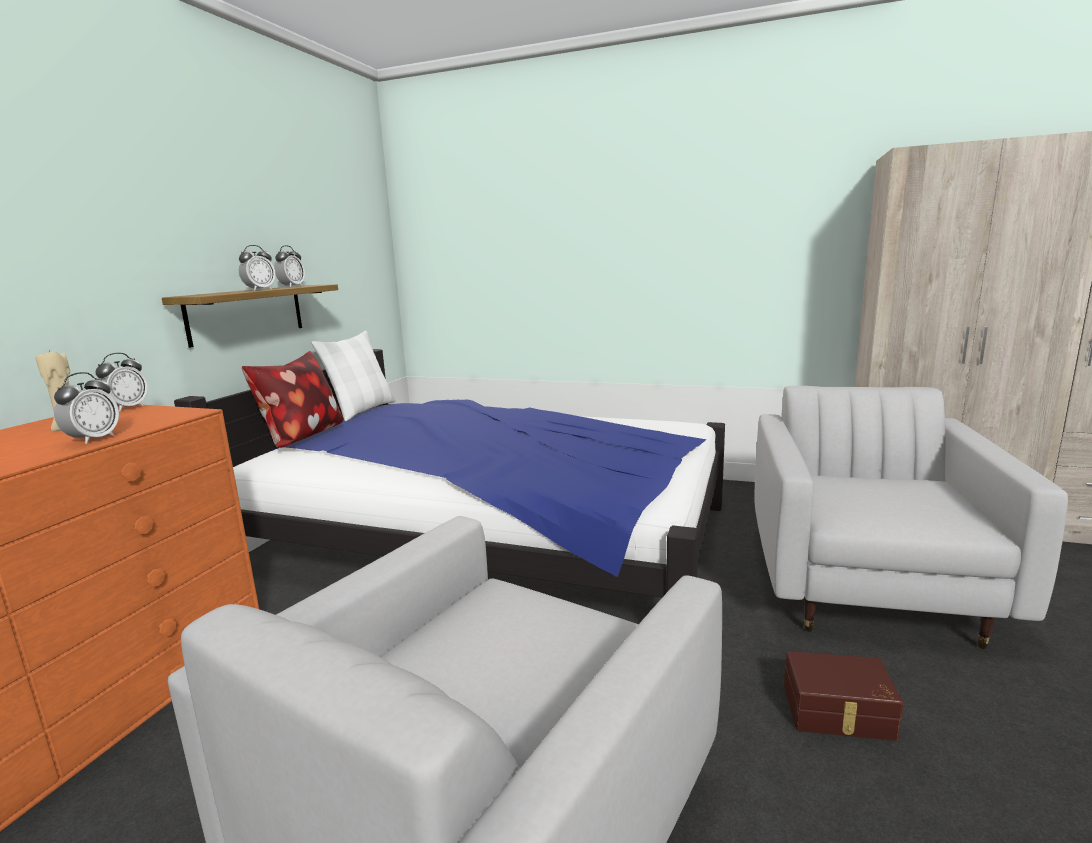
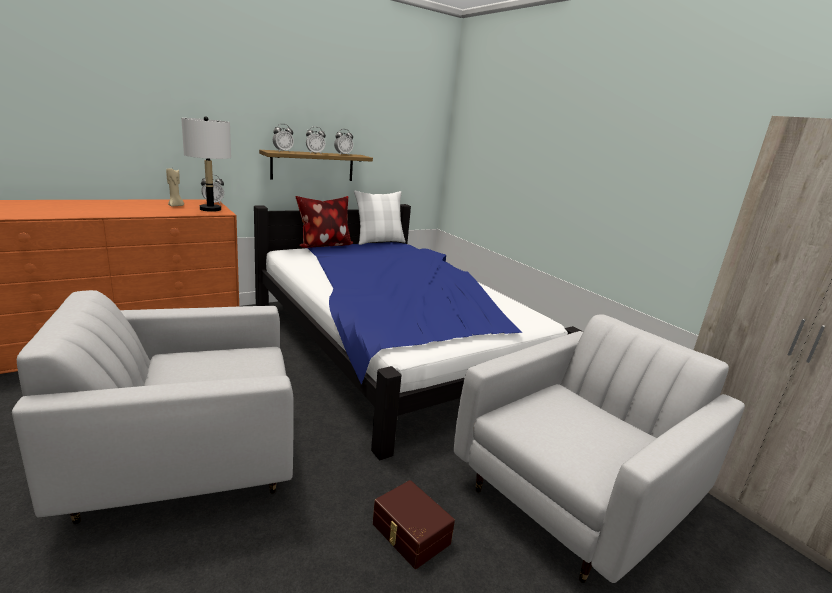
camera: 35 degrees right, 5 degrees up
alarm clock [54,372,119,444] -> alarm clock moved to [273,124,294,152]
none -> white table lamp [181,116,231,212]

